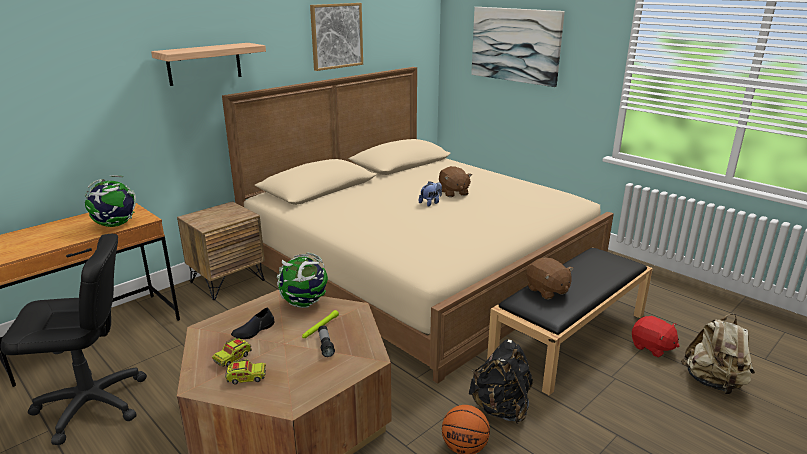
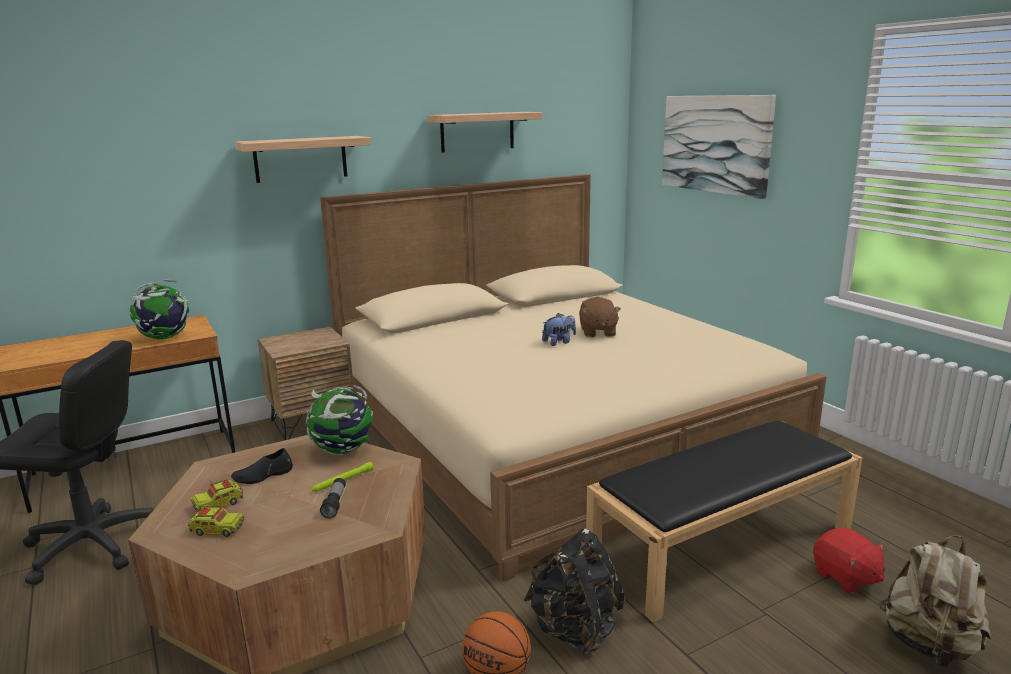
camera: 15 degrees right, 5 degrees down
picture [310,3,363,71] -> shelf [427,112,542,153]
brown plush toy [526,257,573,300] -> none

